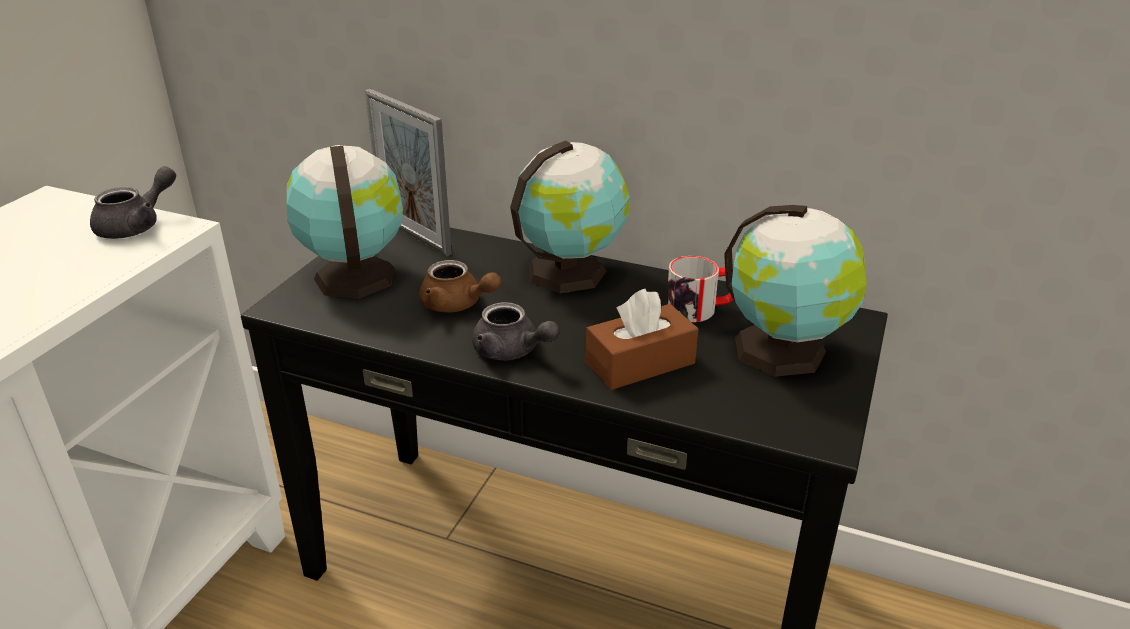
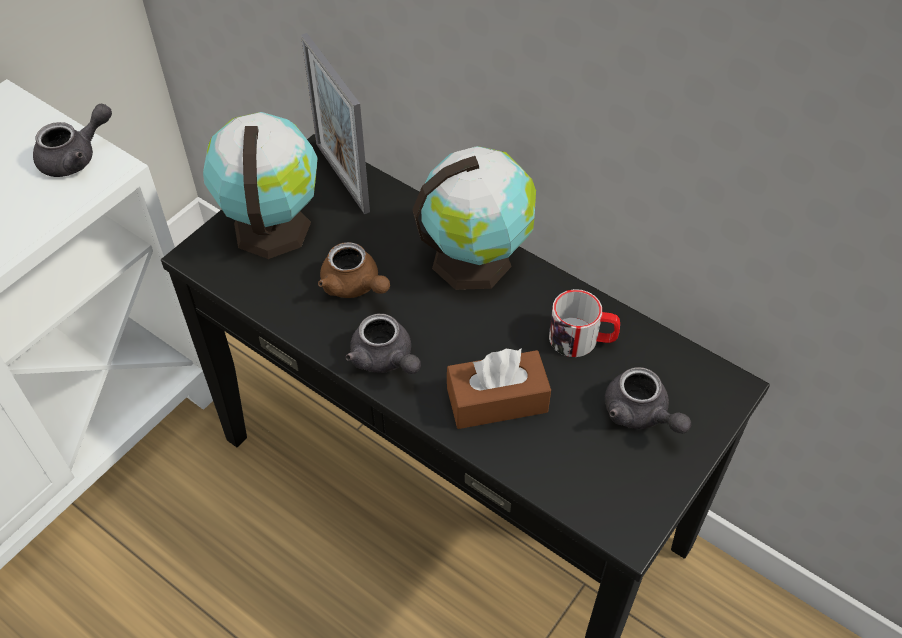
camera: 15 degrees right, 20 degrees up
globe [724,205,867,377] -> grey teapot [605,367,691,434]

